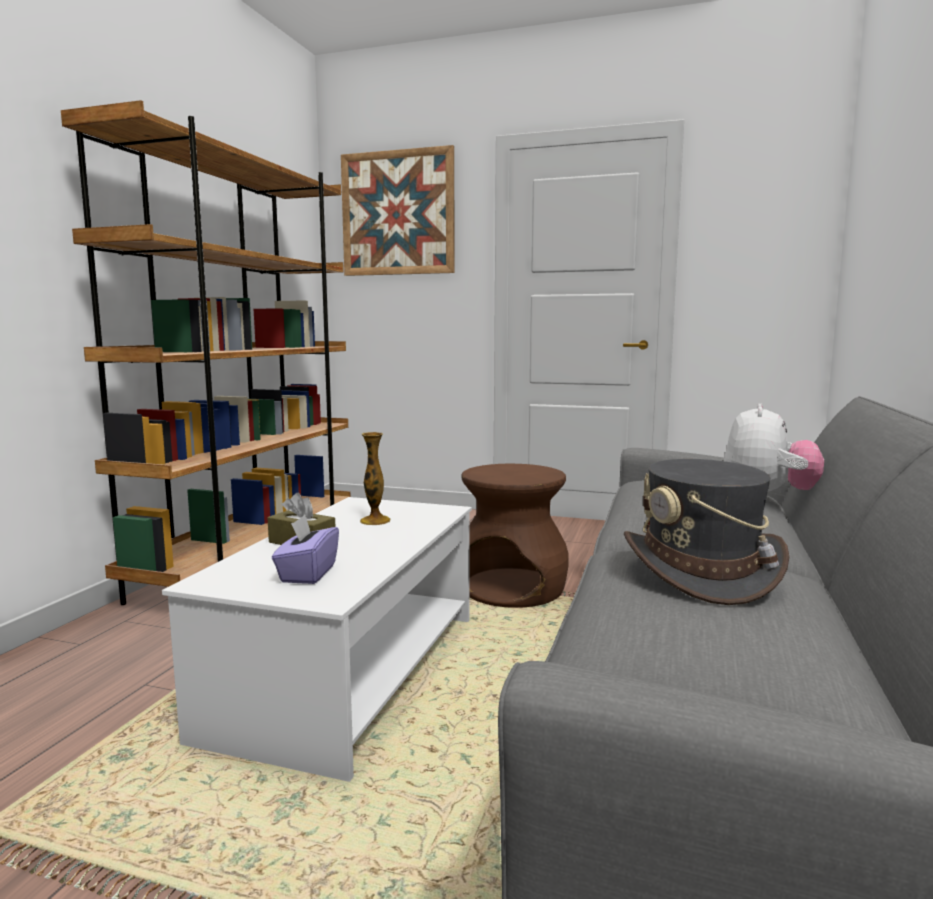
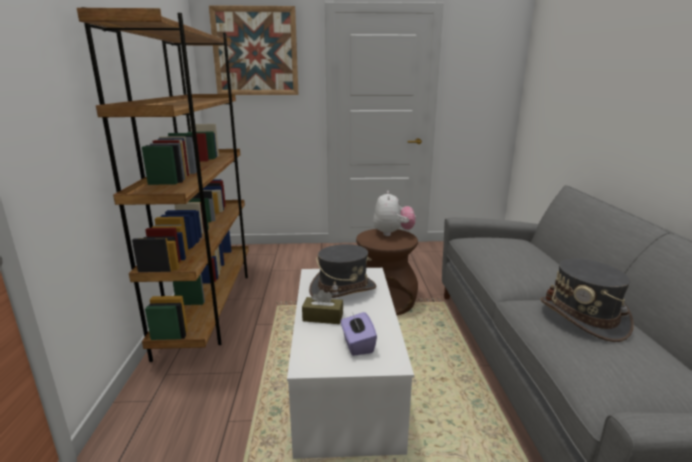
camera: 20 degrees left, 10 degrees up
vase [360,432,390,525] -> grey hat [309,244,377,298]
plush toy [724,403,824,492] -> plush toy moved to [373,191,415,236]

